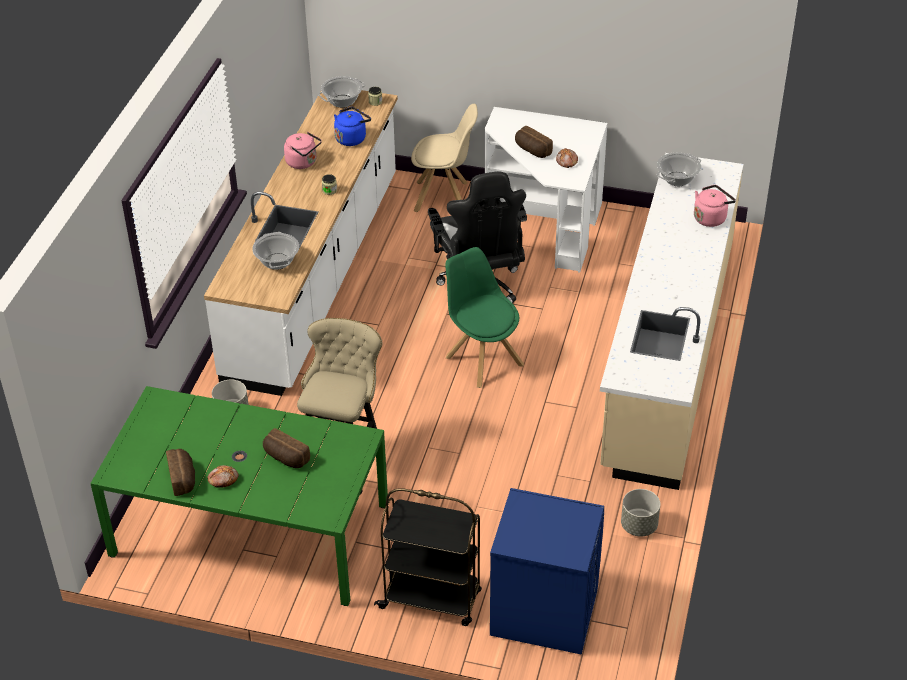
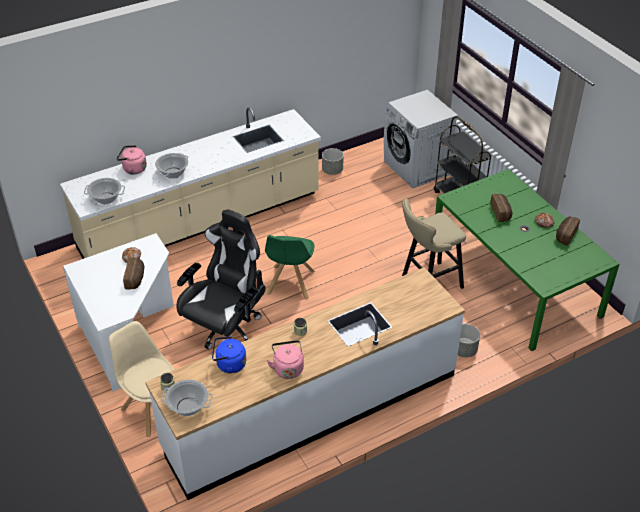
camera: 135 degrees left, 0 degrees up
cooking pot [252,232,299,270] -> cooking pot moved to [155,153,188,179]
blue washing machine [490,488,604,655] -> white washing machine [384,90,458,188]

